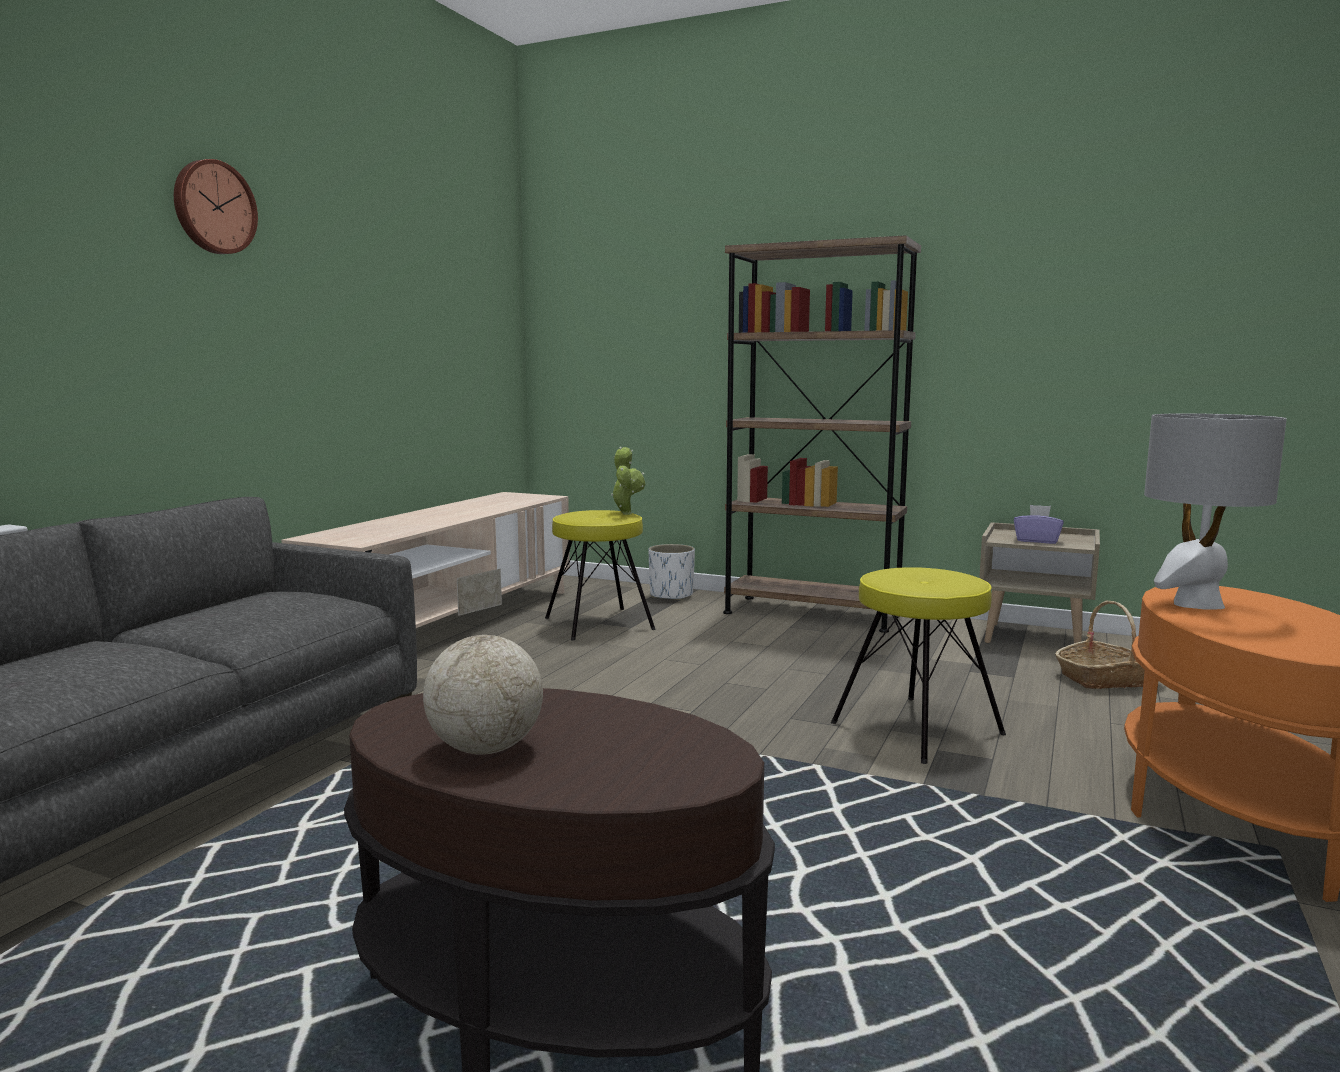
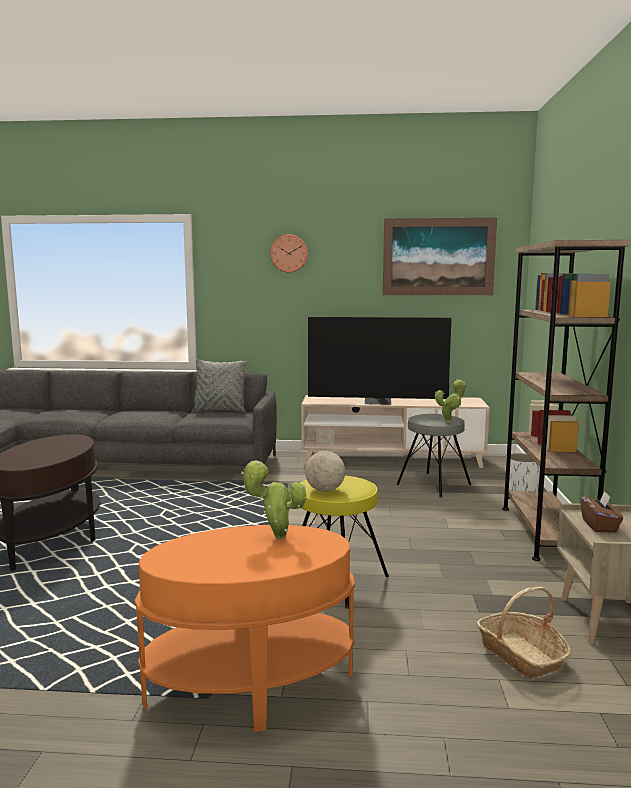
camera: 70 degrees right, 0 degrees up
globe [423,569,543,755] -> globe moved to [305,429,345,492]
yellow stool [545,510,656,641] -> grey stool [396,414,471,498]
purple tissue box [1014,505,1064,544] -> brown tissue box [580,491,623,533]
grey table lamp [1144,413,1287,610] -> potted plant [241,460,306,539]
none -> grey pillow [192,359,247,412]
none -> television [308,317,452,405]
none -> picture [383,218,497,295]

